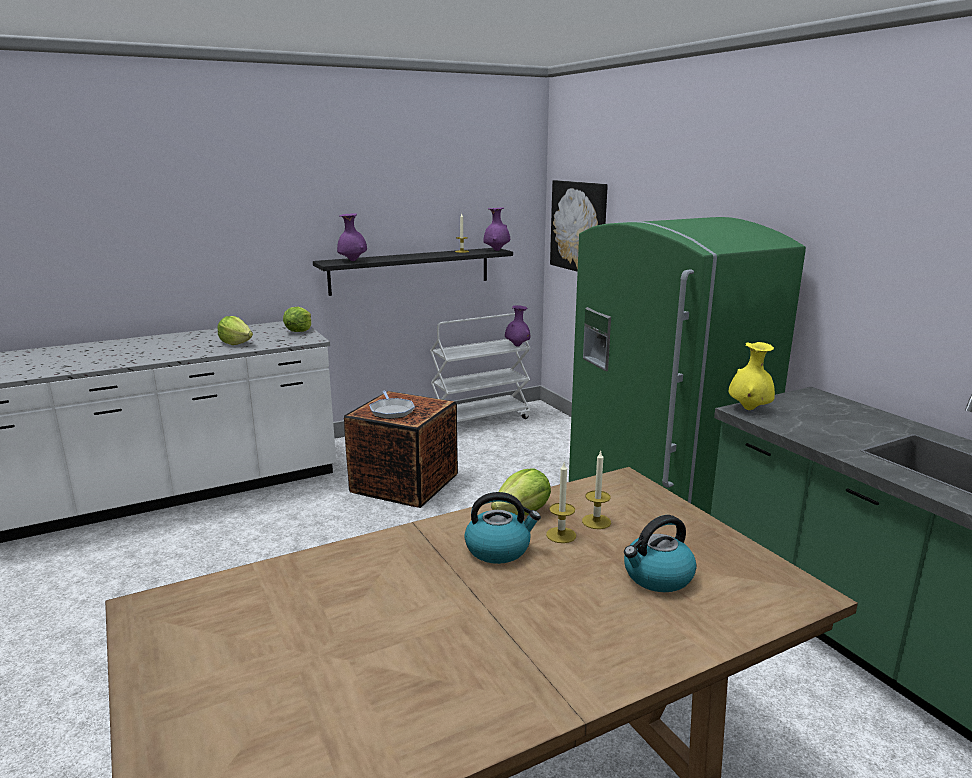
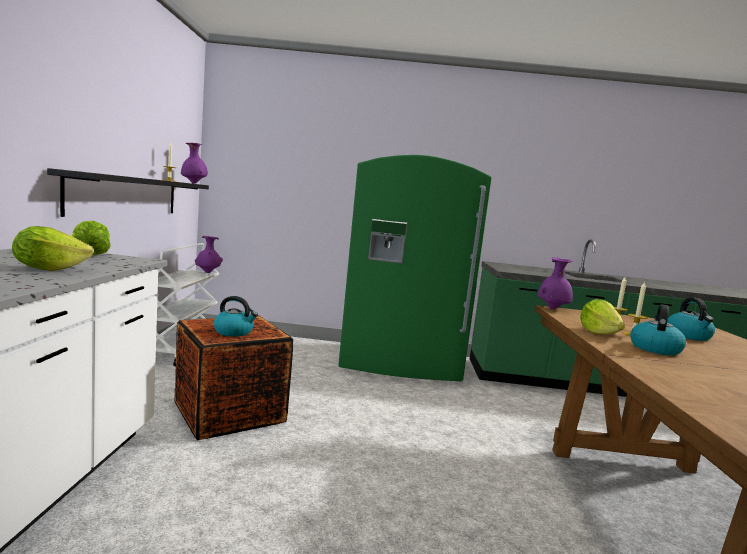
camera: 60 degrees left, 10 degrees down
purple vase [337,213,367,261] -> purple vase moved to [538,257,573,309]
frying pan [369,391,415,419] -> kettle [214,296,258,337]
picture [550,180,608,272] -> none
yellow vase [729,342,775,410] -> none

